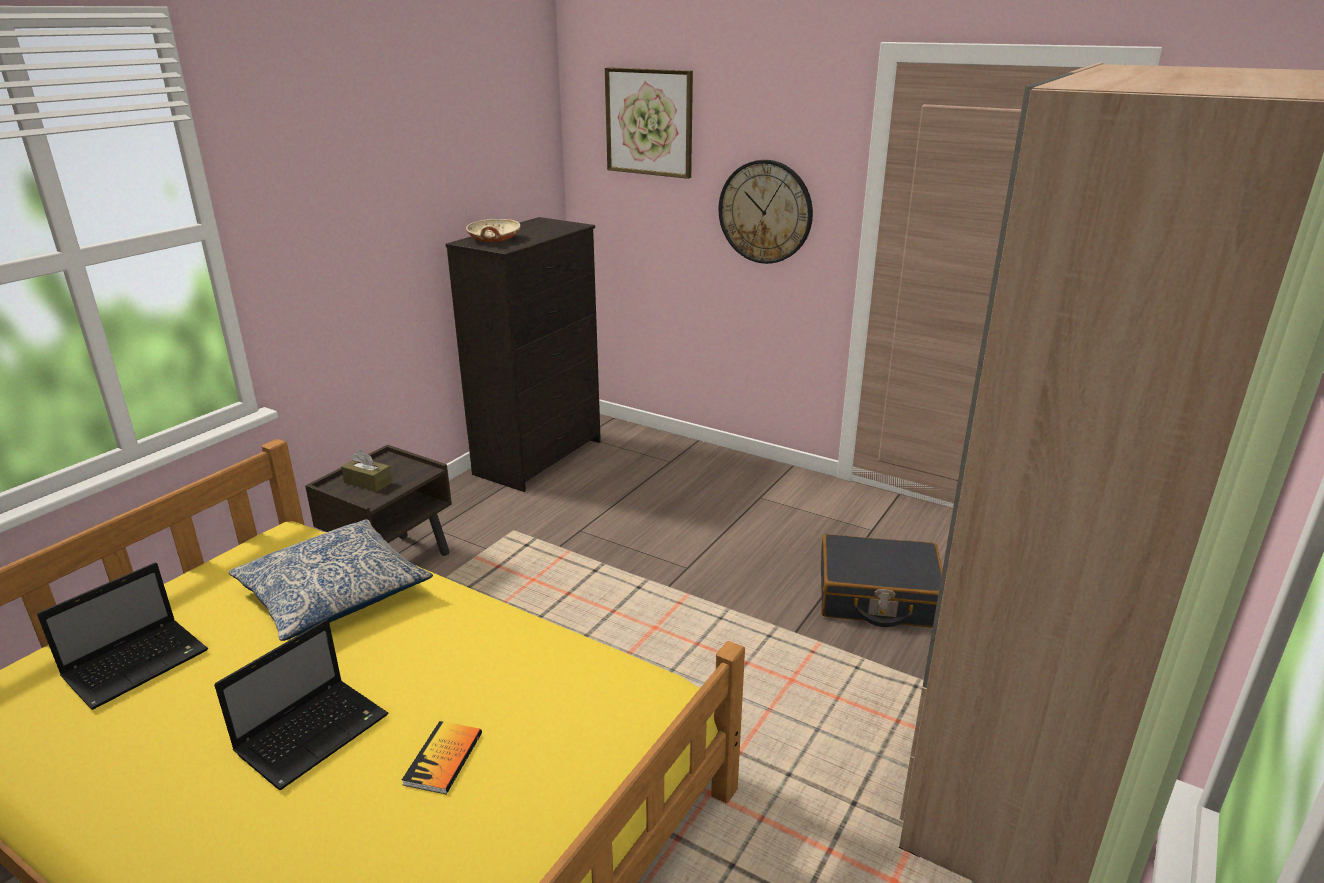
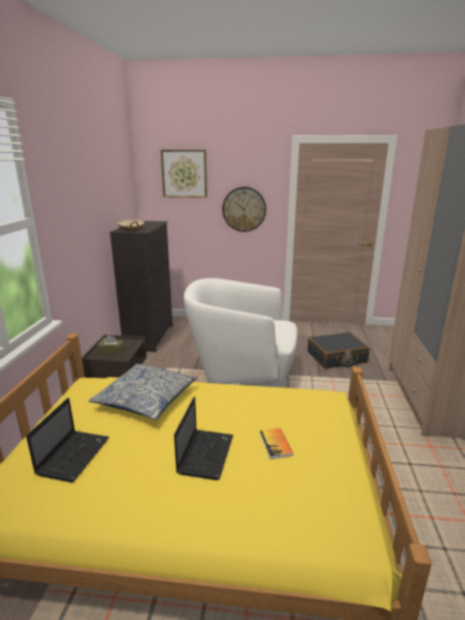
camera: 25 degrees left, 5 degrees down
none -> white armchair [184,278,297,387]

